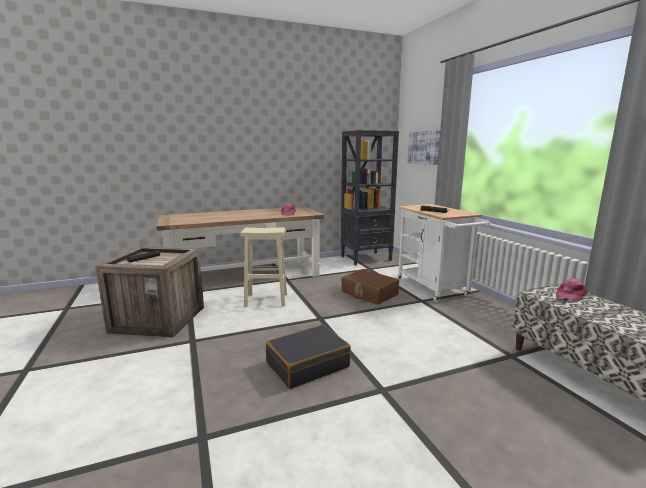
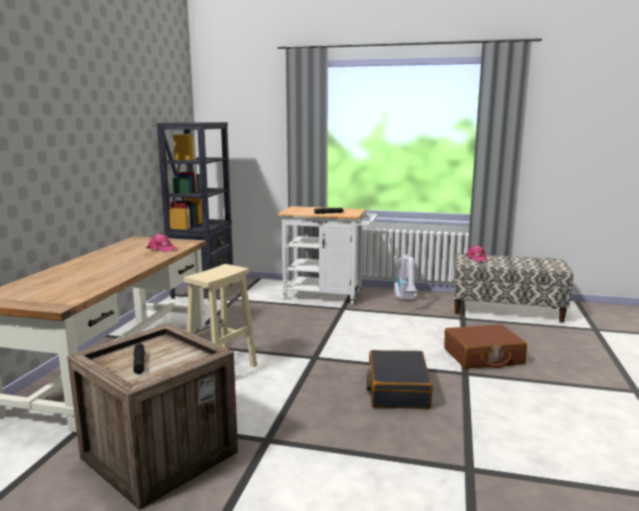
camera: 55 degrees left, 0 degrees up
brown suitcase [341,269,399,305] -> brown suitcase moved to [444,324,527,369]
picture [408,130,440,165] -> none
none -> vacuum cleaner [394,254,419,300]

